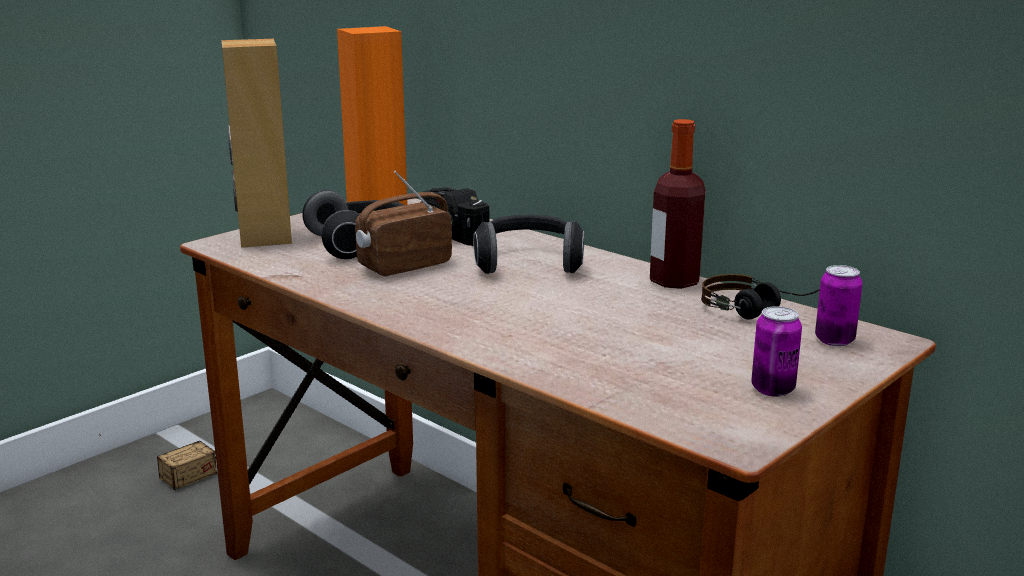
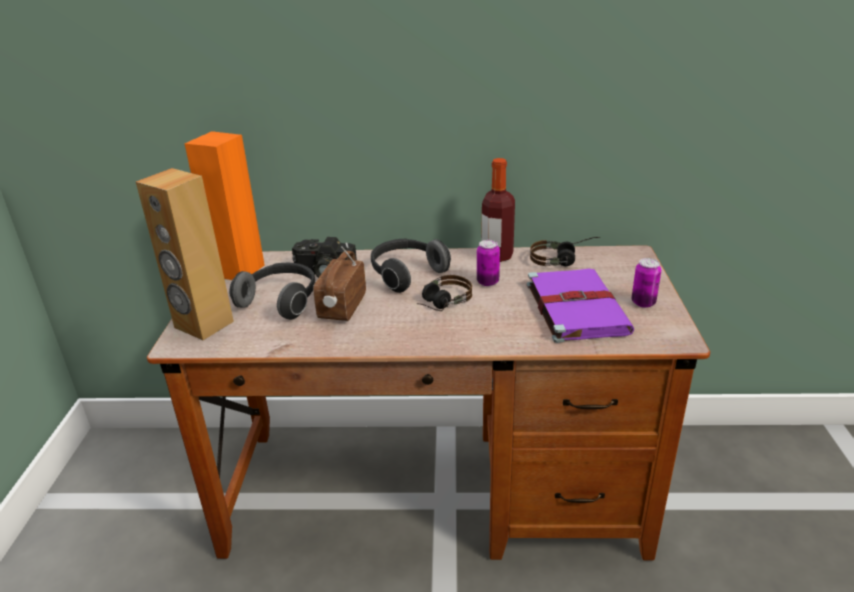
camera: 40 degrees left, 10 degrees up
storage box [96,435,217,490] -> none
can [815,265,862,346] -> can moved to [477,240,500,286]
none -> headphones [417,275,472,311]
none -> purple book [527,269,634,343]

